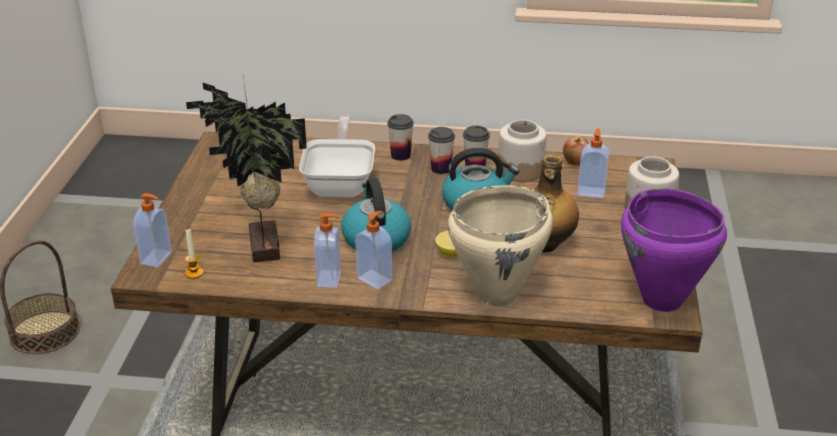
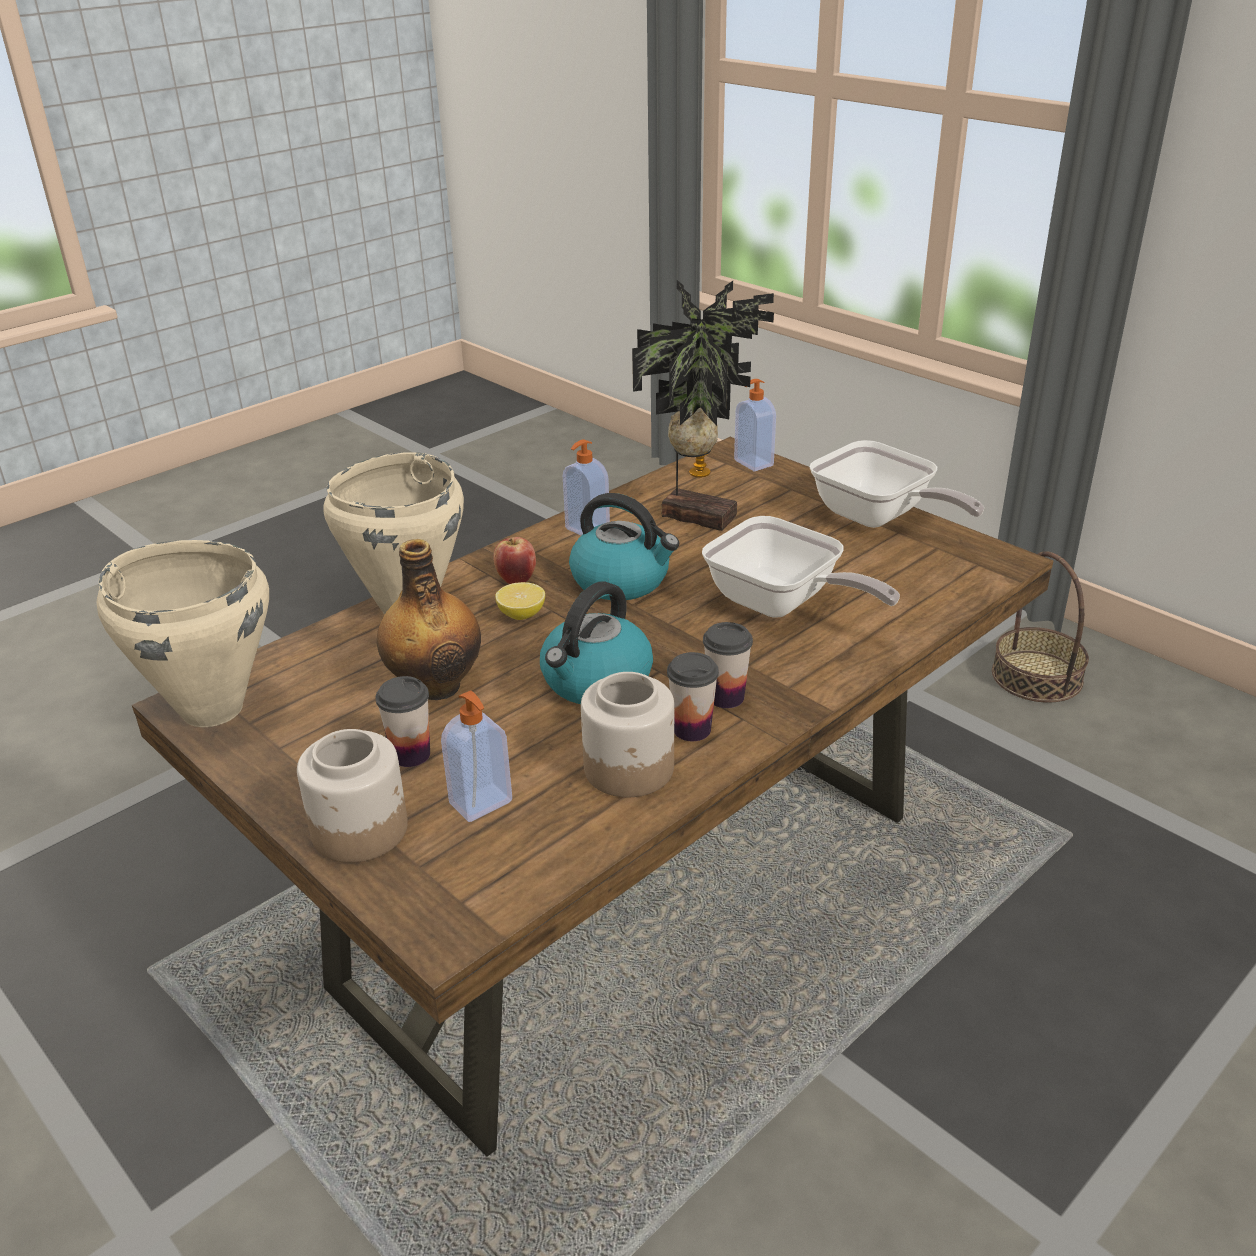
camera: 130 degrees right, 0 degrees up
soap dispenser [355,211,392,289] -> none
cup [387,114,414,161] -> cup moved to [375,676,430,767]
apple [563,136,589,166] -> apple moved to [494,537,536,584]
purple cooking pot [621,188,727,312] -> beige cooking pot [97,540,269,727]
none -> frying pan [810,440,984,528]

